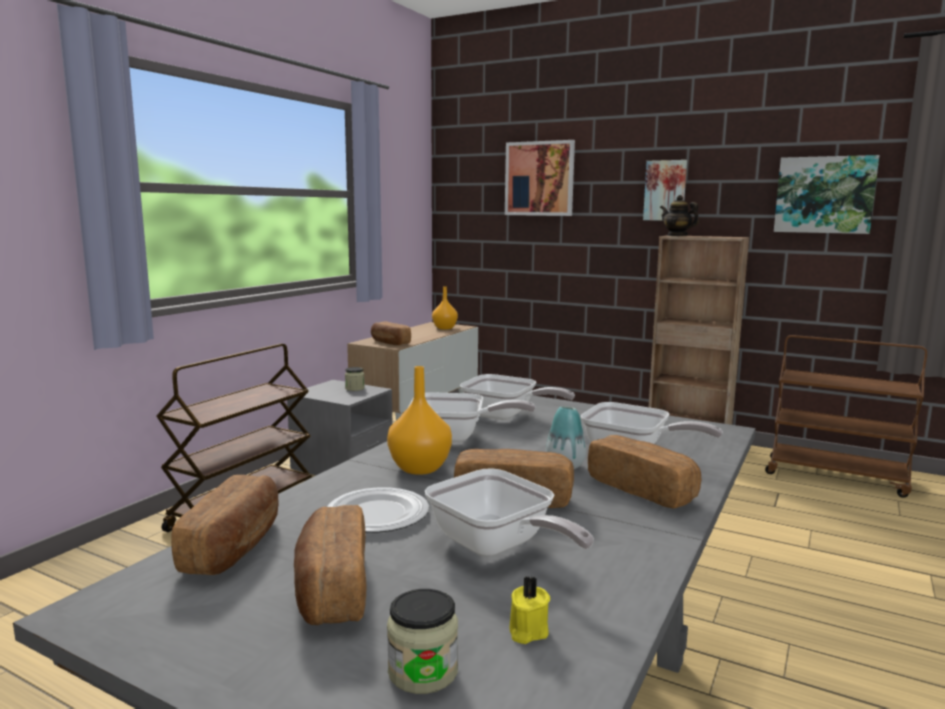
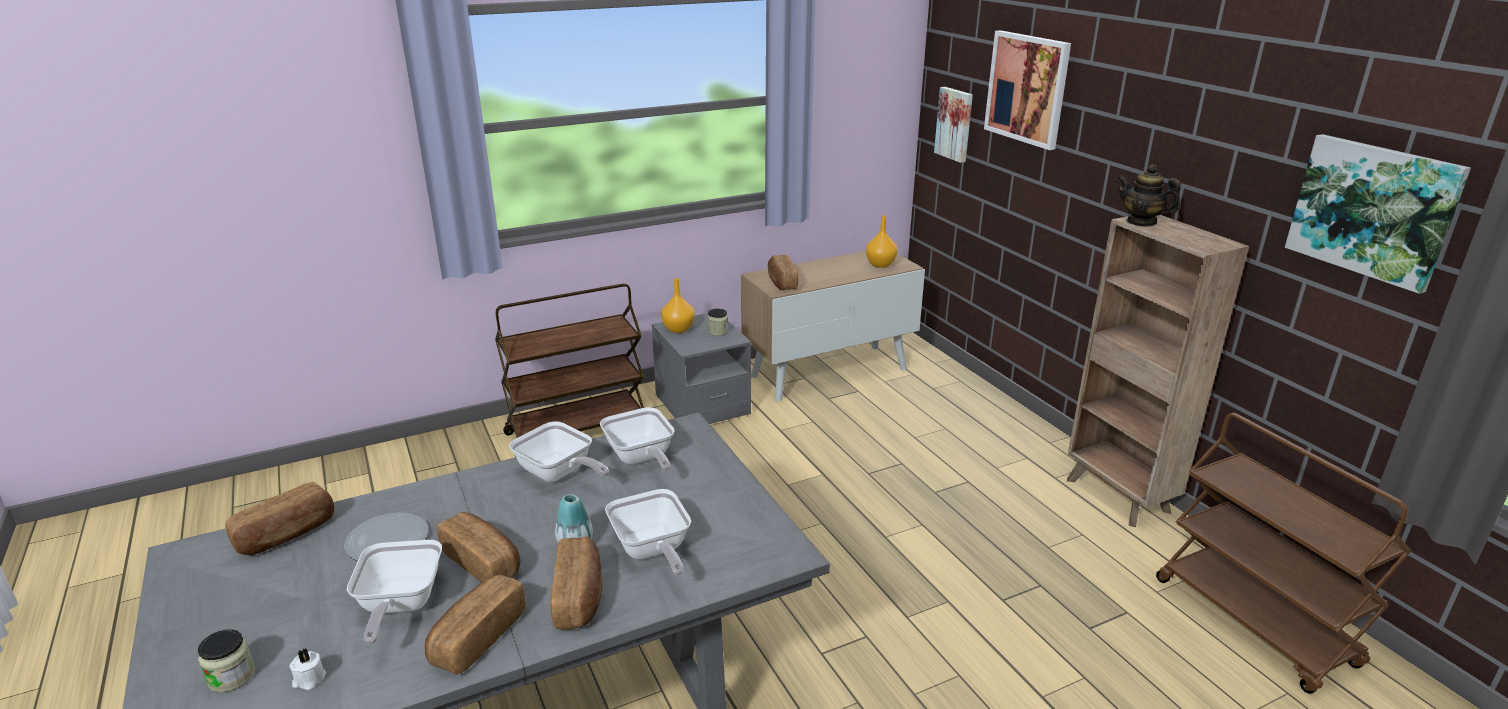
camera: 35 degrees right, 15 degrees up
bread [294,505,366,625] -> bread moved to [425,575,526,675]
orange vase [387,366,452,475] -> orange vase moved to [661,278,695,333]
yellow candle [509,576,550,644] -> white candle [289,649,326,690]
picture [643,160,687,221] -> picture moved to [934,87,973,163]
teapot [660,195,699,236] -> teapot turned 45 degrees counterclockwise [1118,165,1181,227]

